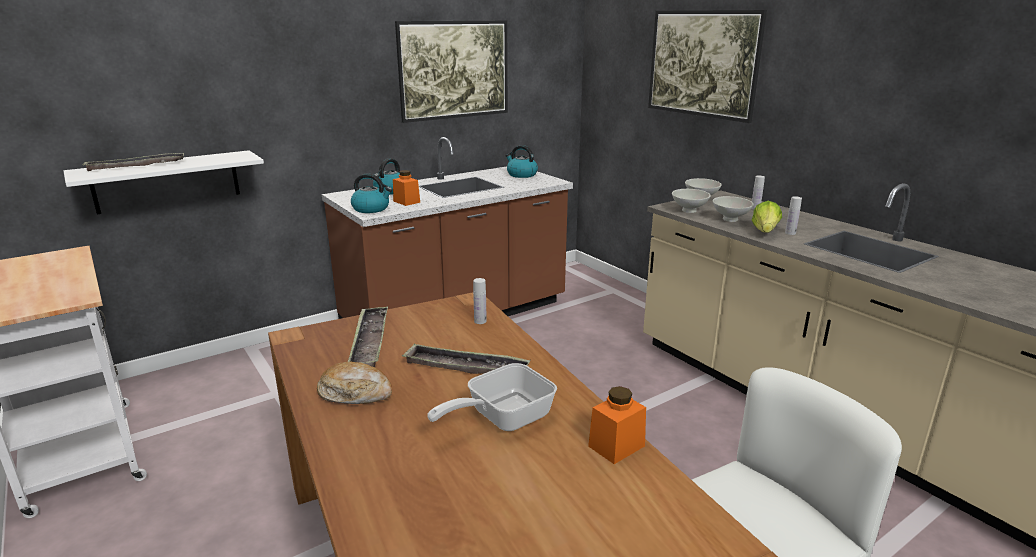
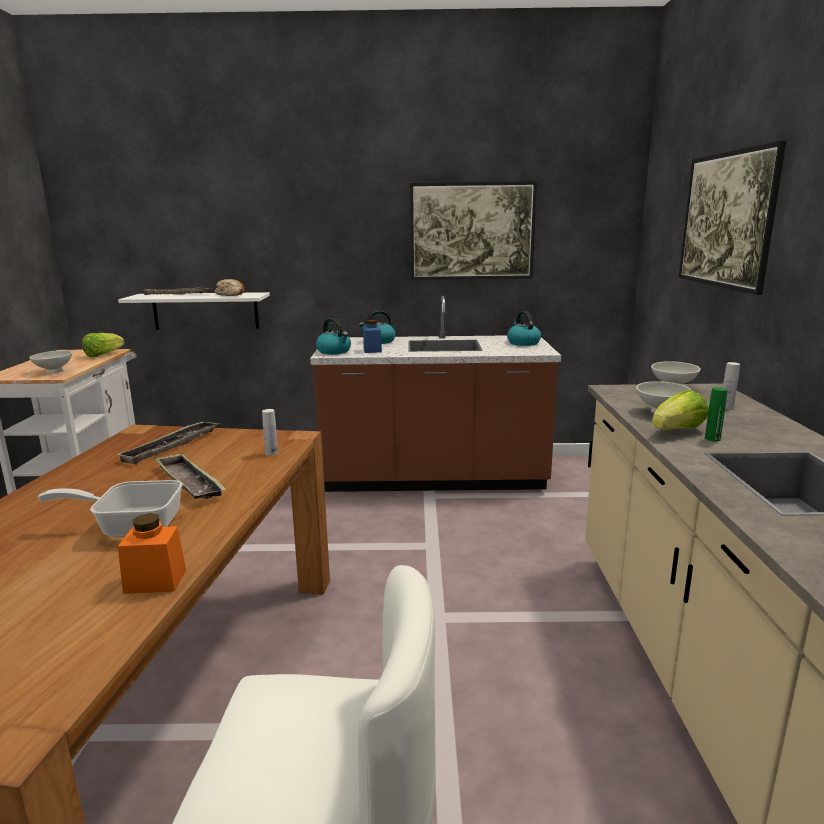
camera: 35 degrees right, 5 degrees down
bread [317,362,392,404] -> bread moved to [215,279,245,296]
orange jar [393,170,420,206] -> blue jar [363,320,382,353]
white bowl [672,189,711,213] -> white bowl moved to [29,350,72,373]
white bottle [785,196,802,235] -> green bottle [705,387,728,442]
none -> lettuce [82,333,124,357]

